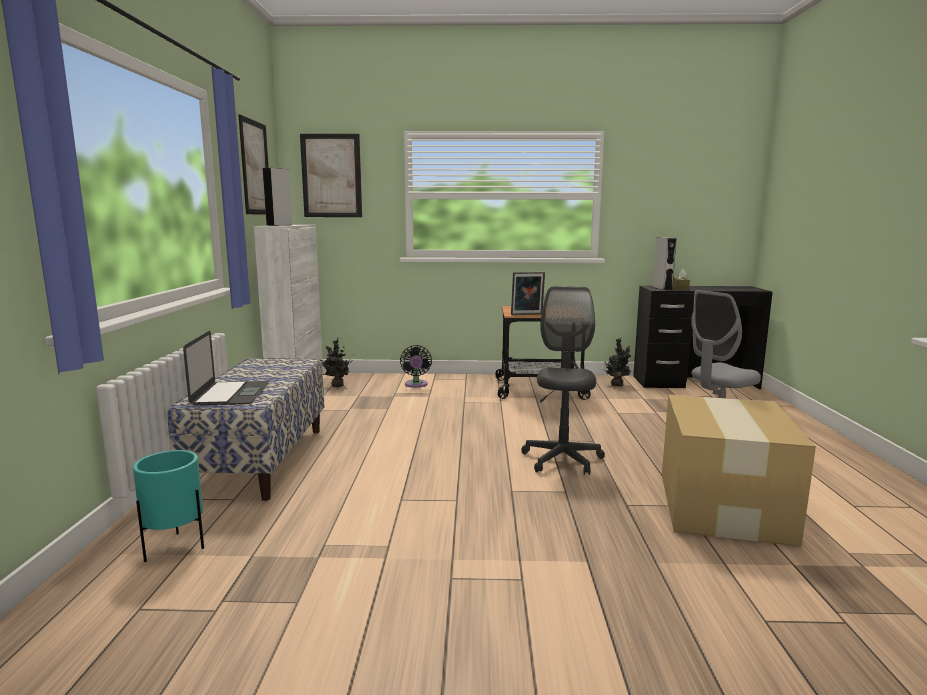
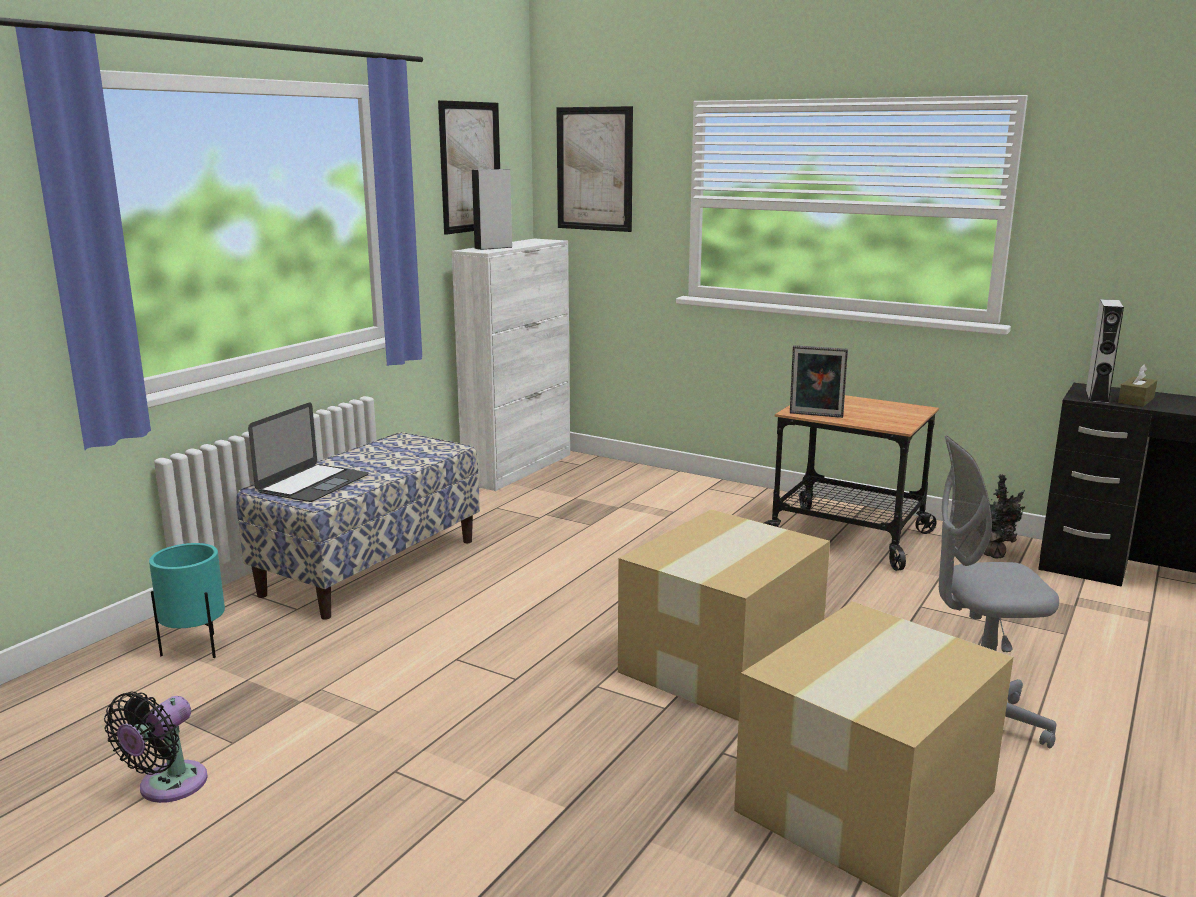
camera: 30 degrees right, 5 degrees up
potted plant [320,338,353,387] -> none
black fan [400,345,432,388] -> black fan moved to [104,692,208,803]
grey office chair [521,286,605,475] -> cardboard box [618,509,830,721]

